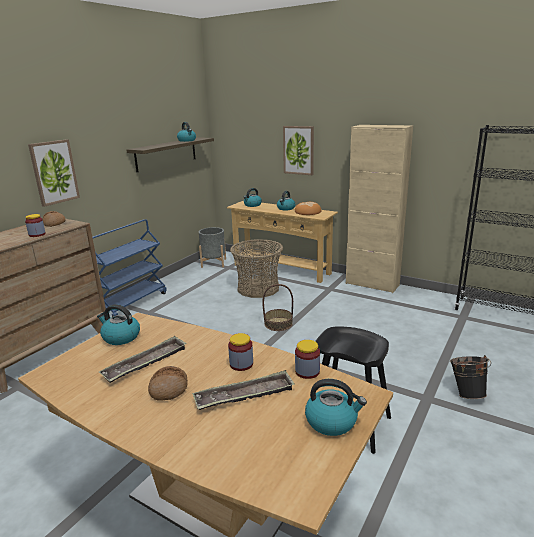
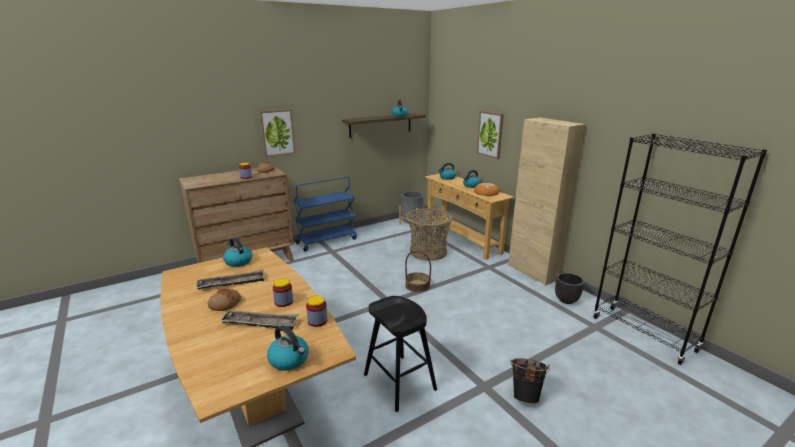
camera: 25 degrees right, 0 degrees up
none -> black planter [555,273,584,304]

